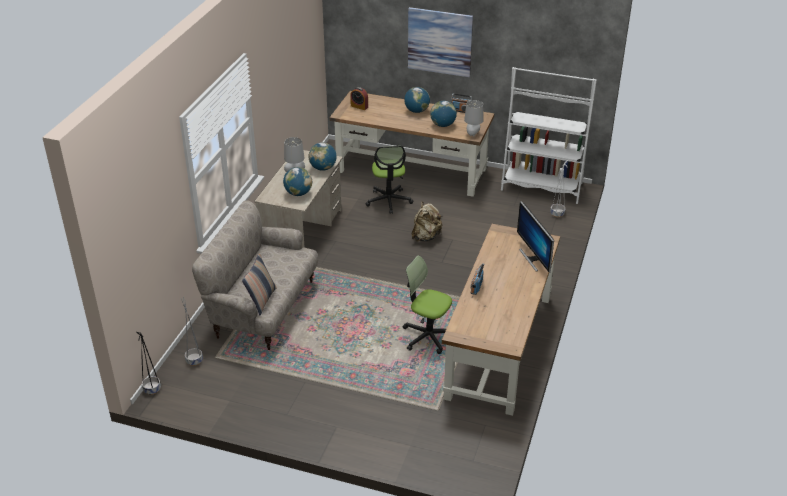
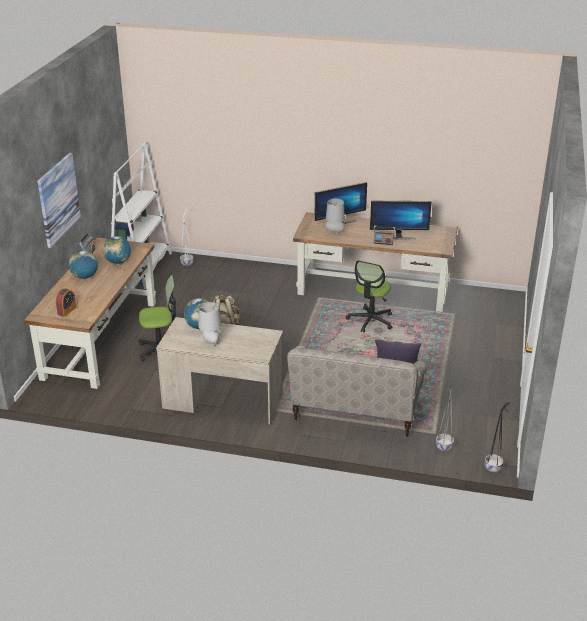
camera: 95 degrees left, 5 degrees down
globe [283,167,312,196] -> none
grey table lamp [464,100,484,137] -> grey table lamp moved to [325,198,345,235]
none -> monitor [370,201,432,239]

